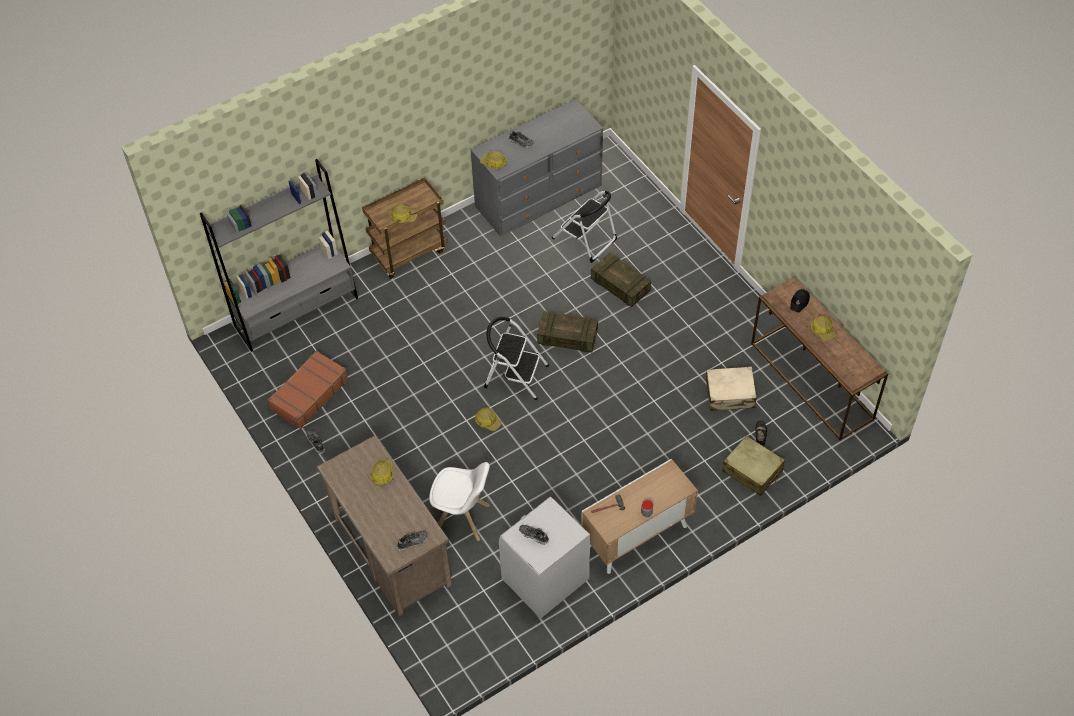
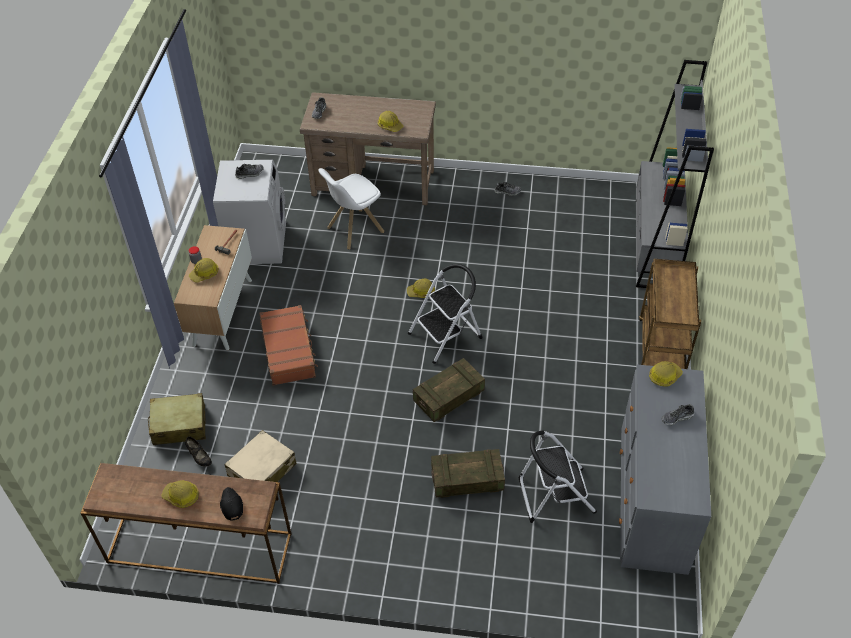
camera: 130 degrees right, 5 degrees down
brown suitcase [268,350,349,429] -> brown suitcase moved to [259,305,318,386]
hard hat [390,204,417,223] -> hard hat moved to [189,258,219,283]

